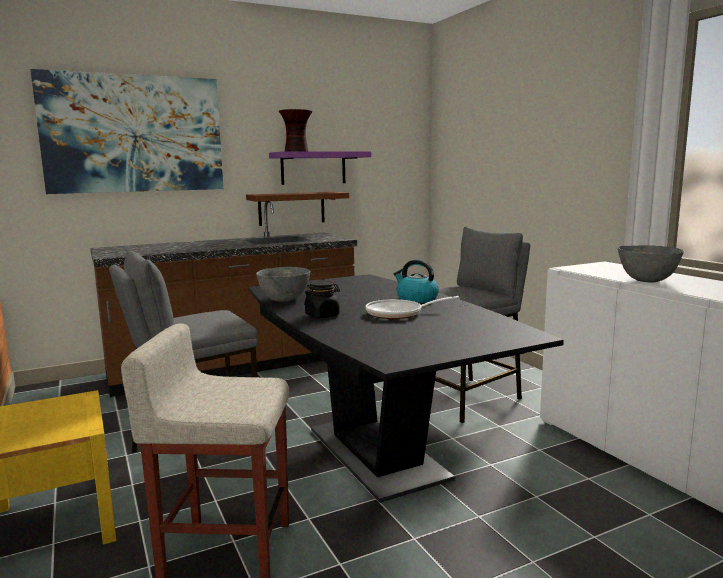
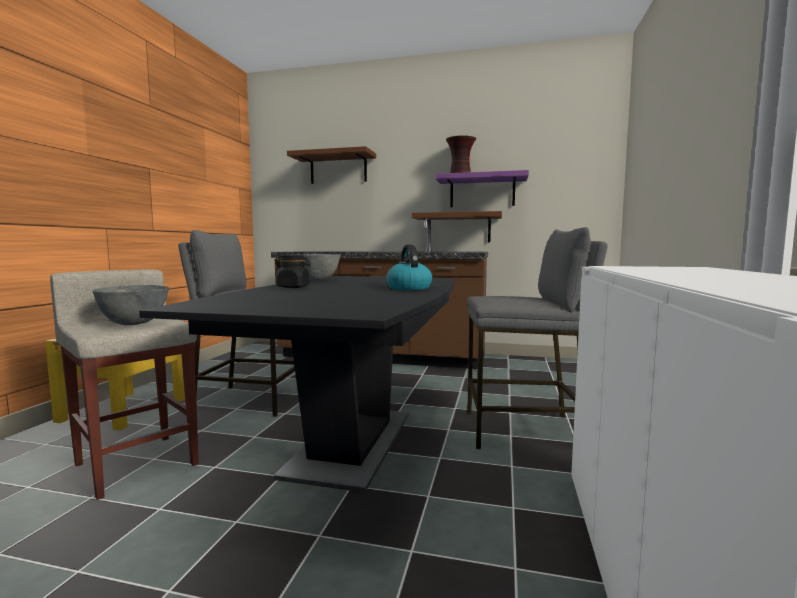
camera: 40 degrees right, 5 degrees down
picture [30,69,223,194] -> brown shelf [287,146,376,184]
frying pan [366,296,459,319] -> none
grey bowl [618,245,684,282] -> grey bowl moved to [92,285,169,325]

